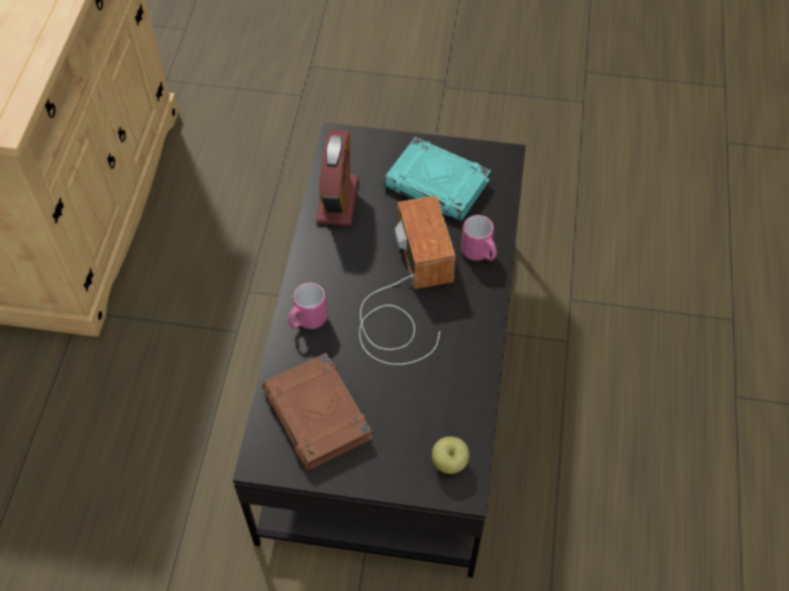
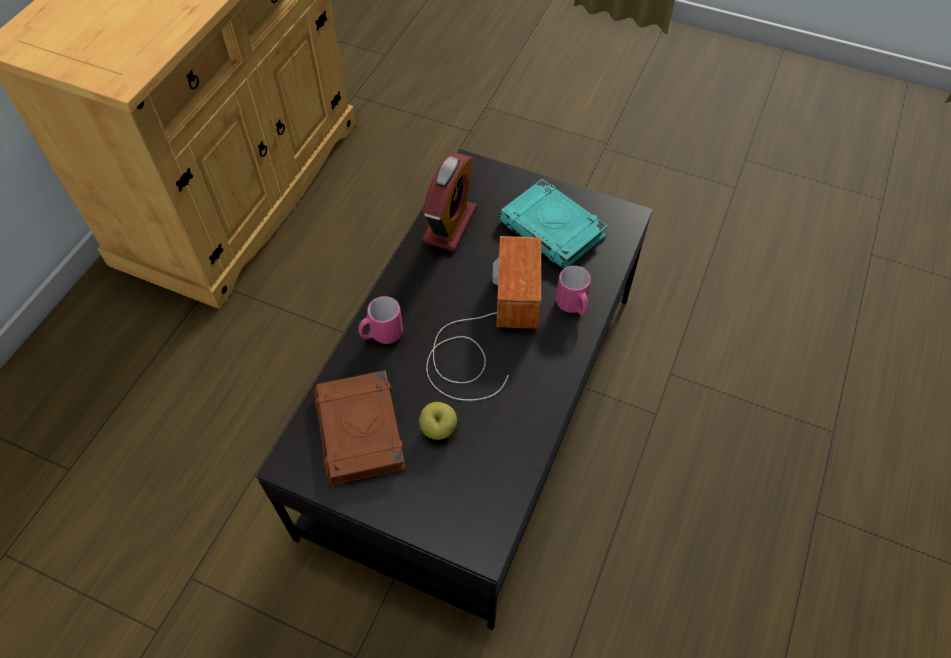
camera: 15 degrees right, 0 degrees up
apple [432,436,469,474] -> apple moved to [419,402,457,440]

